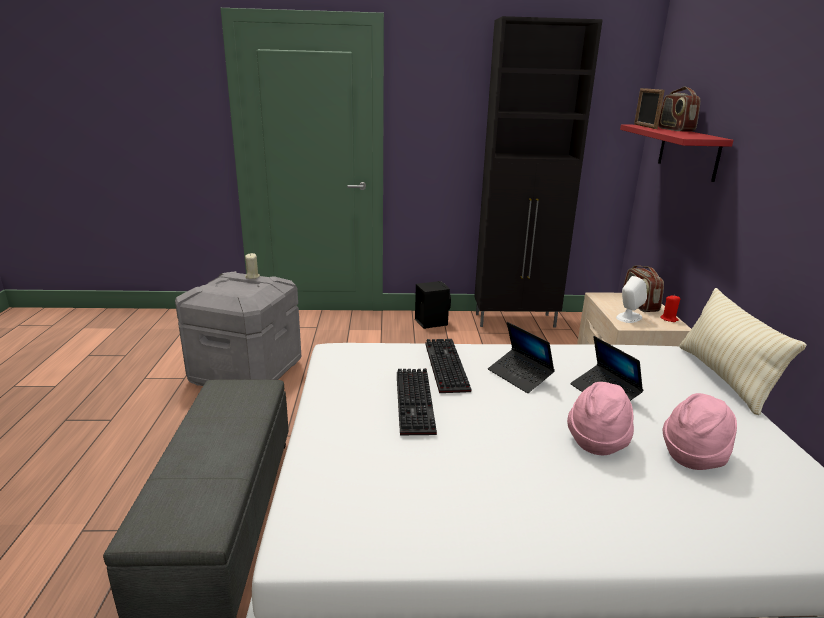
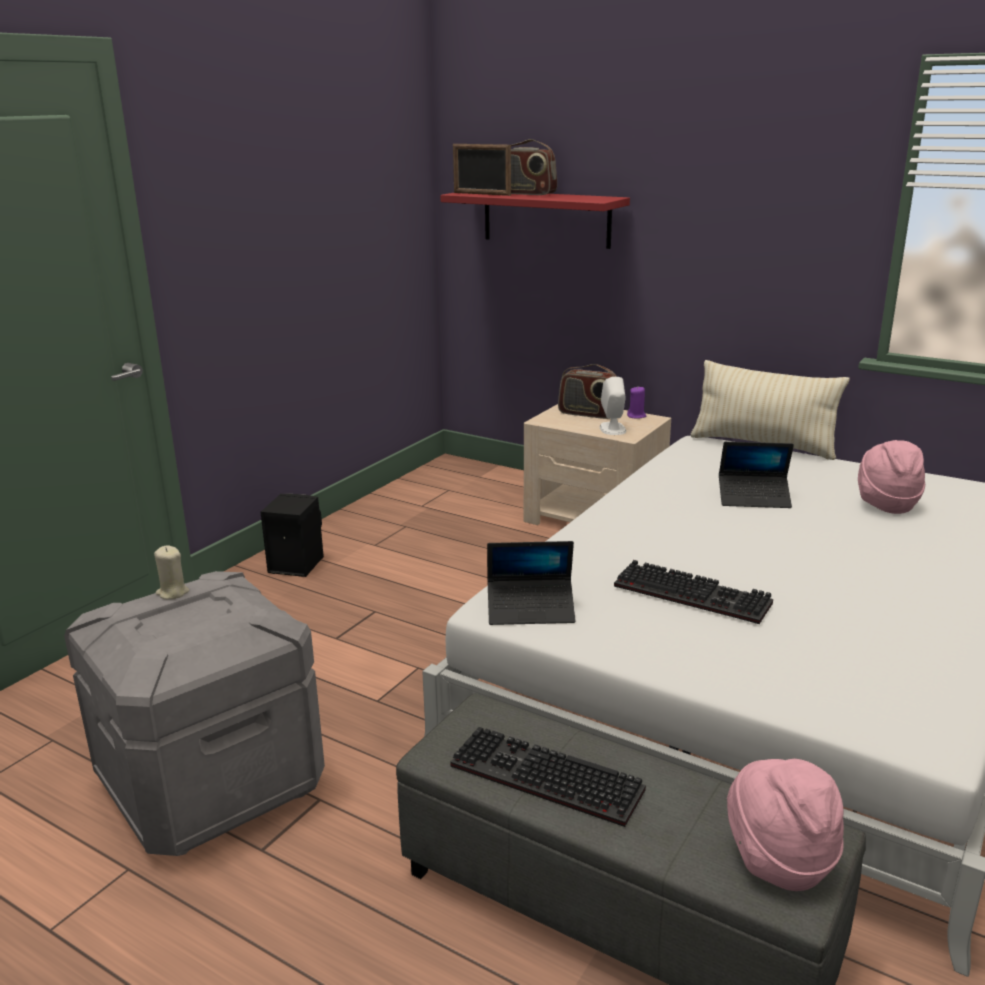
camera: 55 degrees left, 0 degrees up
keyboard [426,339,471,393] -> keyboard moved to [450,727,646,827]
black cabinet [474,16,603,328] -> none
laptop [488,322,555,393] -> laptop moved to [487,541,576,625]
pink hat [567,382,634,455] -> pink hat moved to [727,759,844,891]
red candle [660,295,680,322] -> purple candle [627,387,646,419]

